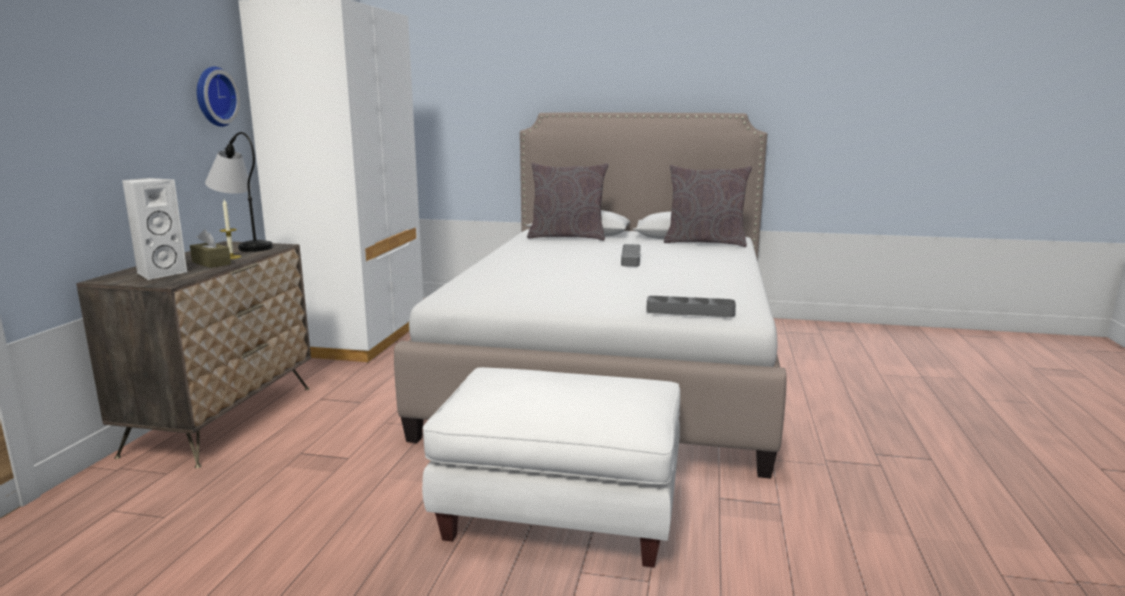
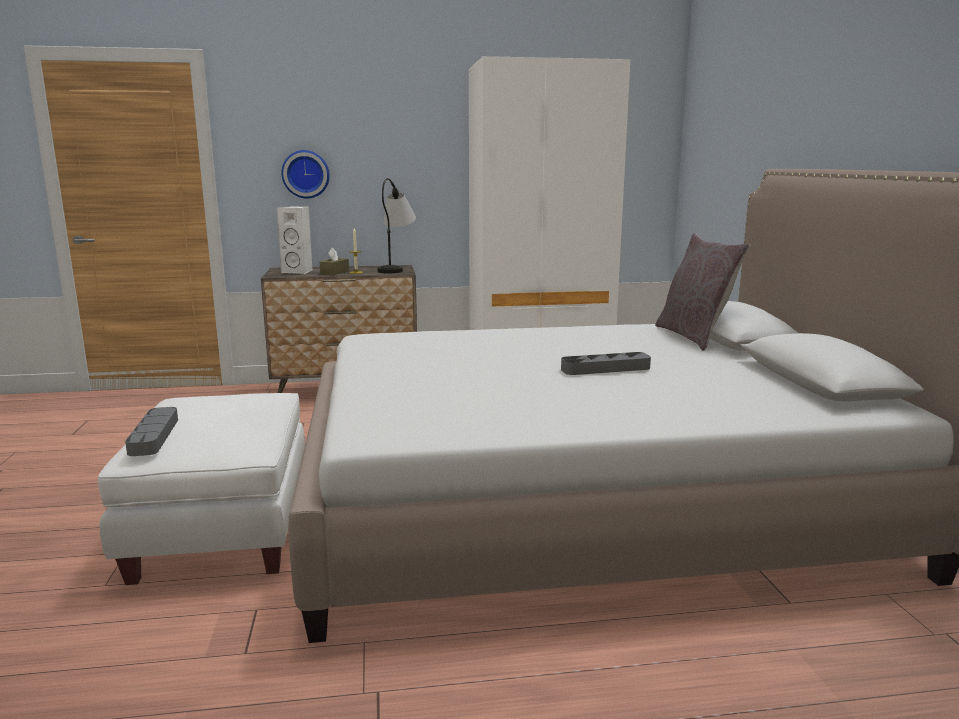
camera: 70 degrees right, 0 degrees up
wall clock [197,67,240,127] -> wall clock moved to [282,150,330,198]
grey tray [646,296,736,317] -> grey tray moved to [125,407,178,456]
grey pillow [664,165,752,247] -> none

